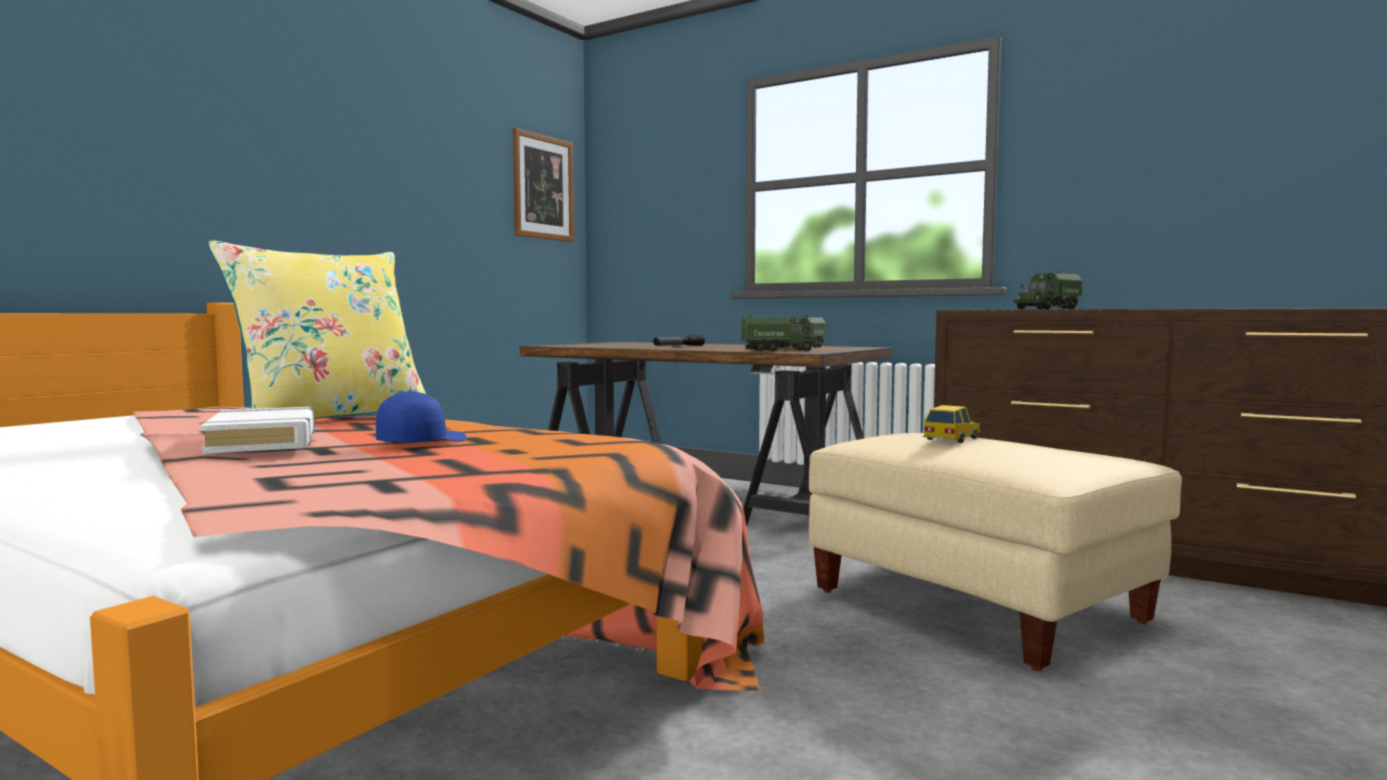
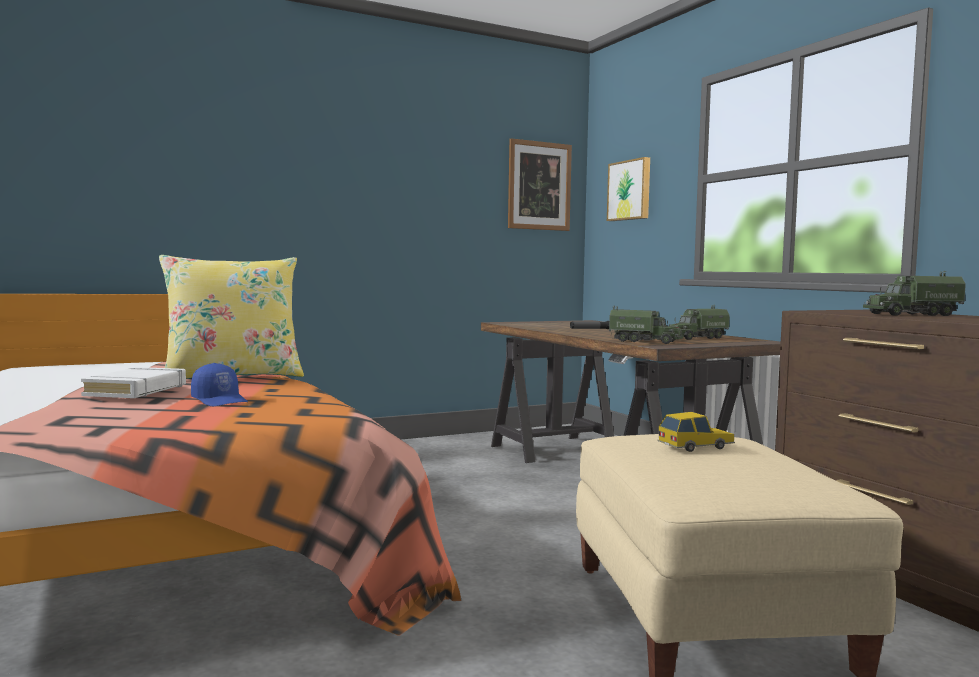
camera: 30 degrees right, 0 degrees up
blue cap [376,391,467,443] -> blue cap turned 75 degrees clockwise [191,363,248,406]
none -> picture [607,157,650,221]

